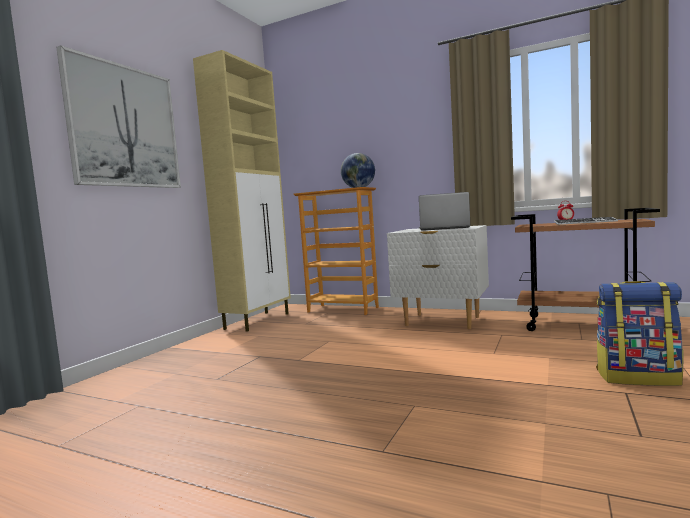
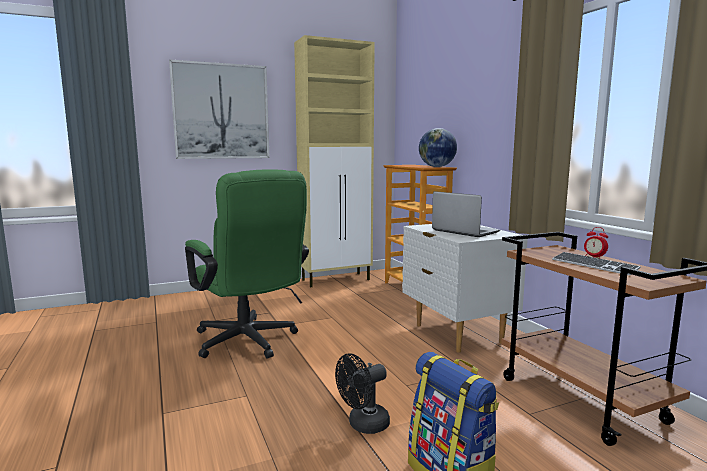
camera: 40 degrees right, 5 degrees up
none -> green office chair [185,169,309,358]
none -> black fan [335,353,390,434]

